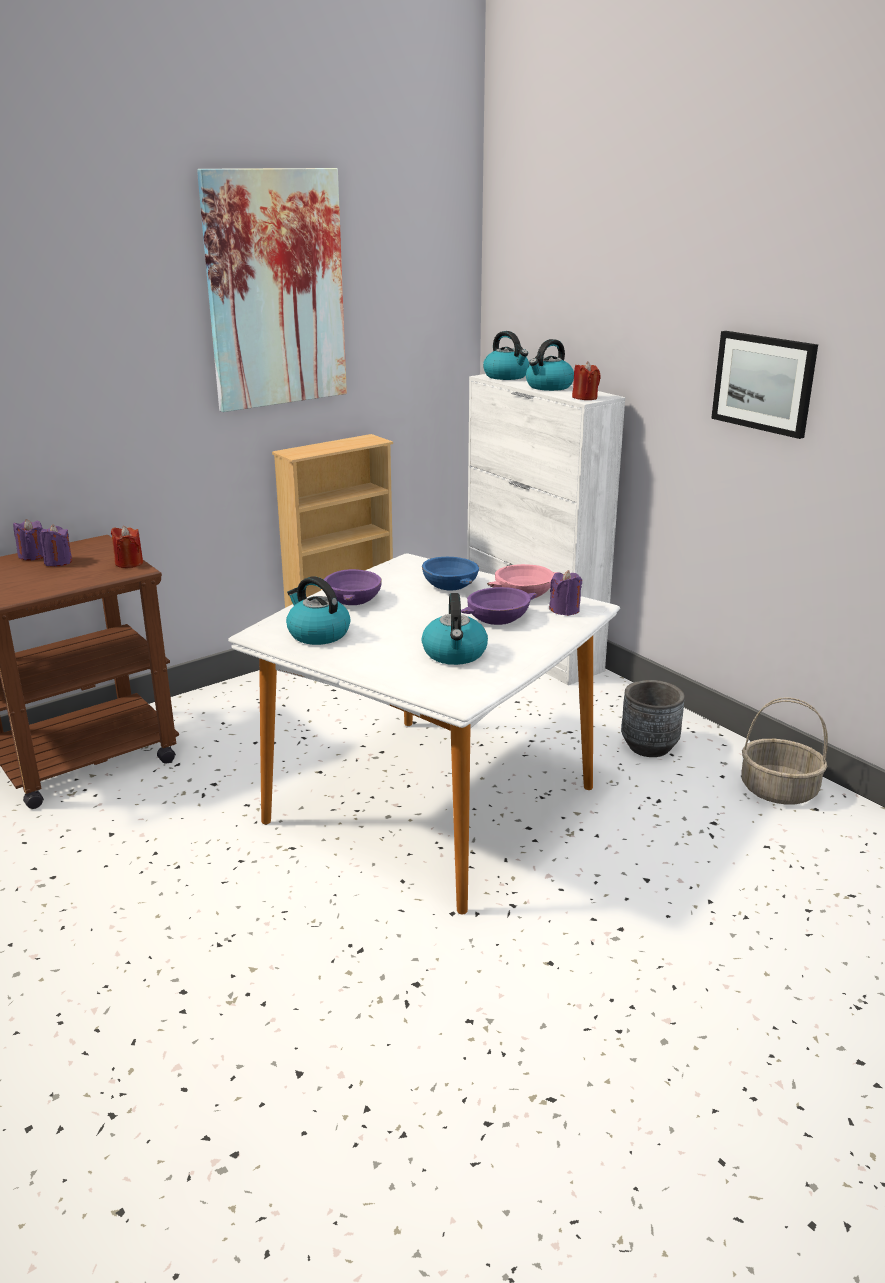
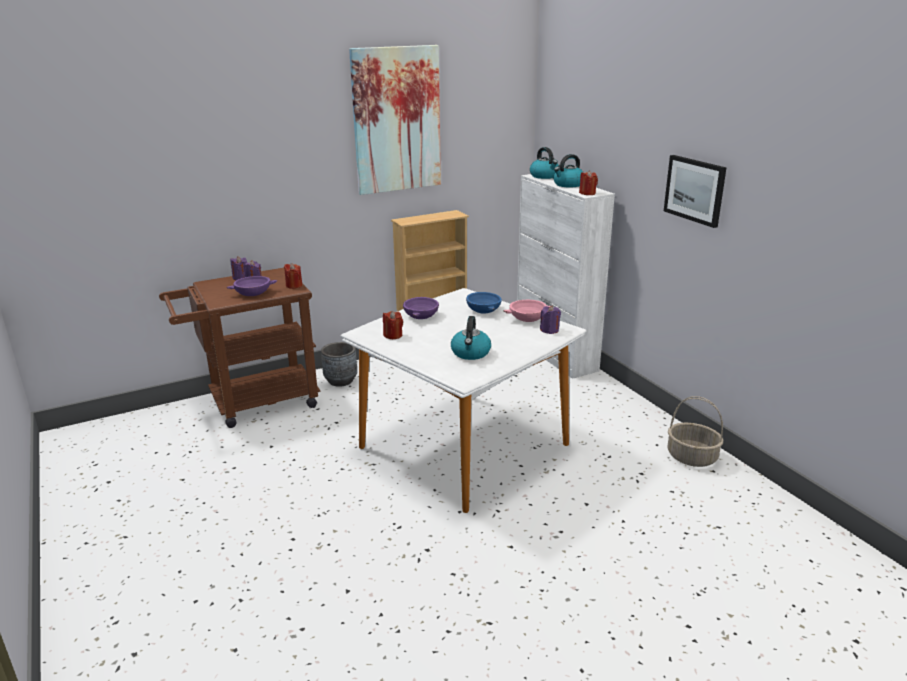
camera: 10 degrees right, 0 degrees up
kettle [286,576,351,645] -> red candle [383,311,403,339]
purple bowl [461,587,537,625] -> purple bowl moved to [227,276,278,296]
grey planter [621,680,685,757] -> grey planter moved to [321,342,357,387]

